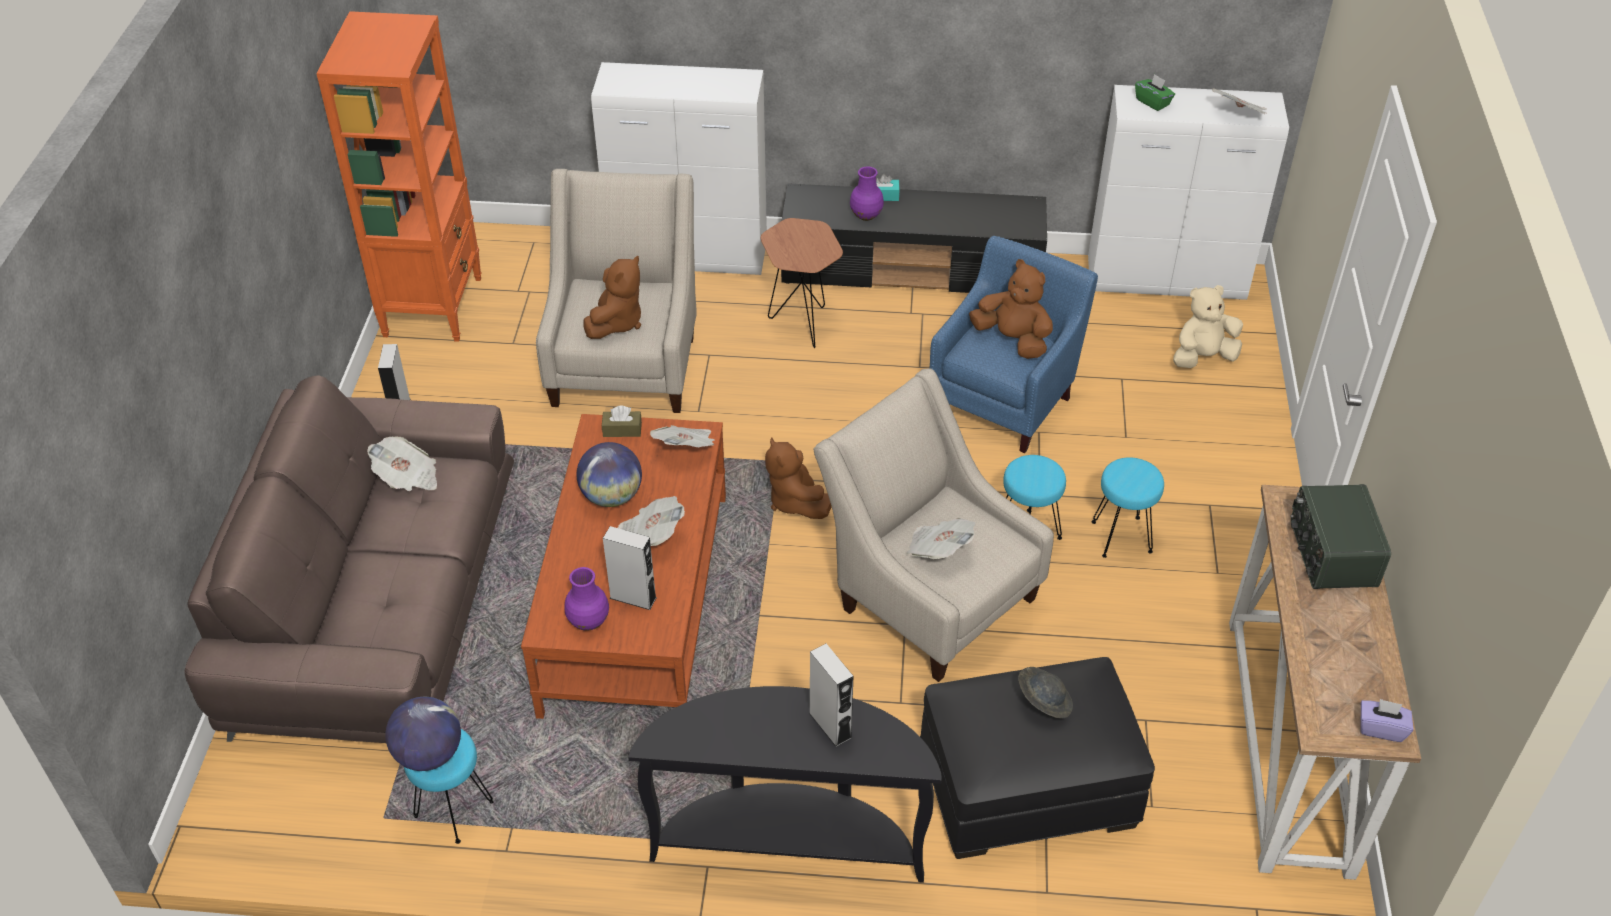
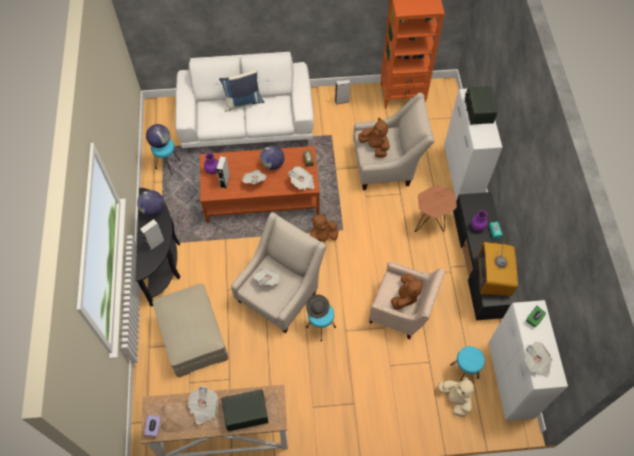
camera: 80 degrees right, 15 degrees up
brown sofa [184,375,514,743] -> white sofa [175,52,314,152]
newspaper [367,436,437,491] -> newspaper moved to [187,386,219,424]
brown plush toy [584,256,641,339] -> brown plush toy turned 150 degrees counterclockwise [358,118,390,158]
black ottoman [920,657,1155,859] -> beige ottoman [152,283,229,377]
blue armchair [930,236,1098,453] -> beige armchair [369,261,445,339]
grey hat [1018,667,1073,719] -> grey hat moved to [306,294,330,319]
turquoise stool [1092,457,1164,558] -> turquoise stool moved to [450,346,485,380]
none -> globe [137,190,164,216]
none -> blue pillow [219,69,264,112]
none -> radio [465,86,498,125]
none -> television [478,240,518,296]

